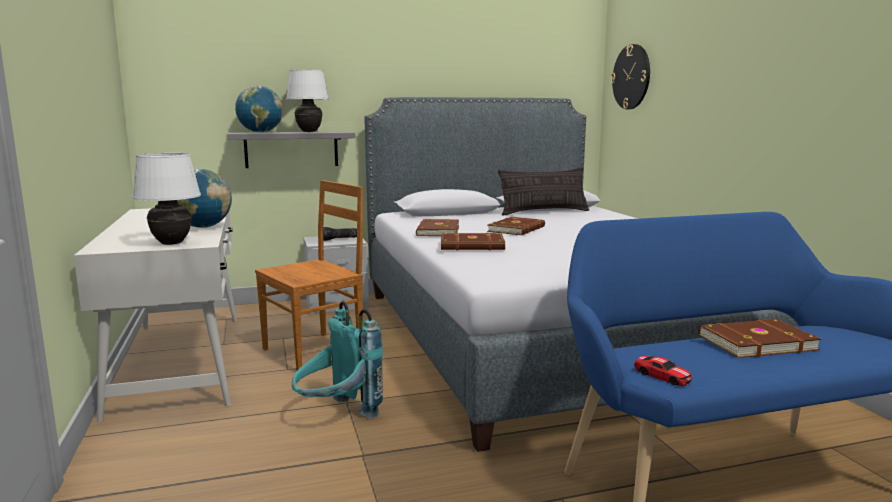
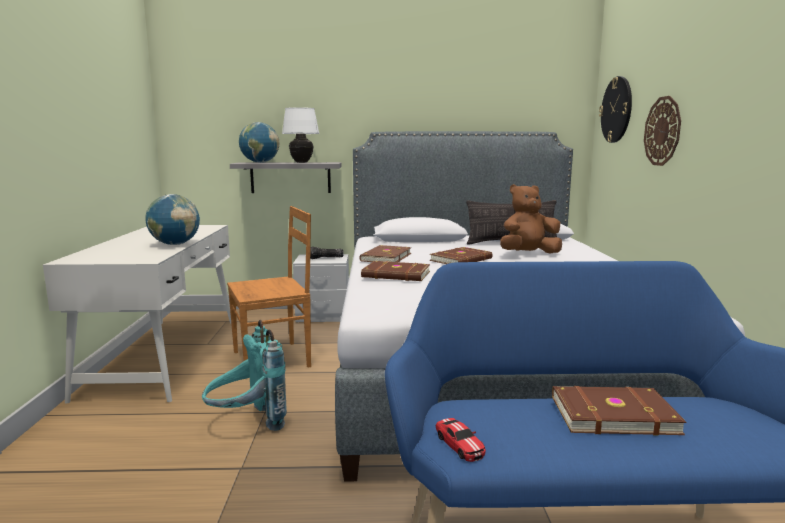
camera: 15 degrees right, 0 degrees up
white table lamp [132,153,201,245] -> none
none -> brown plush toy [500,184,562,254]
none -> wall clock [644,96,681,166]

